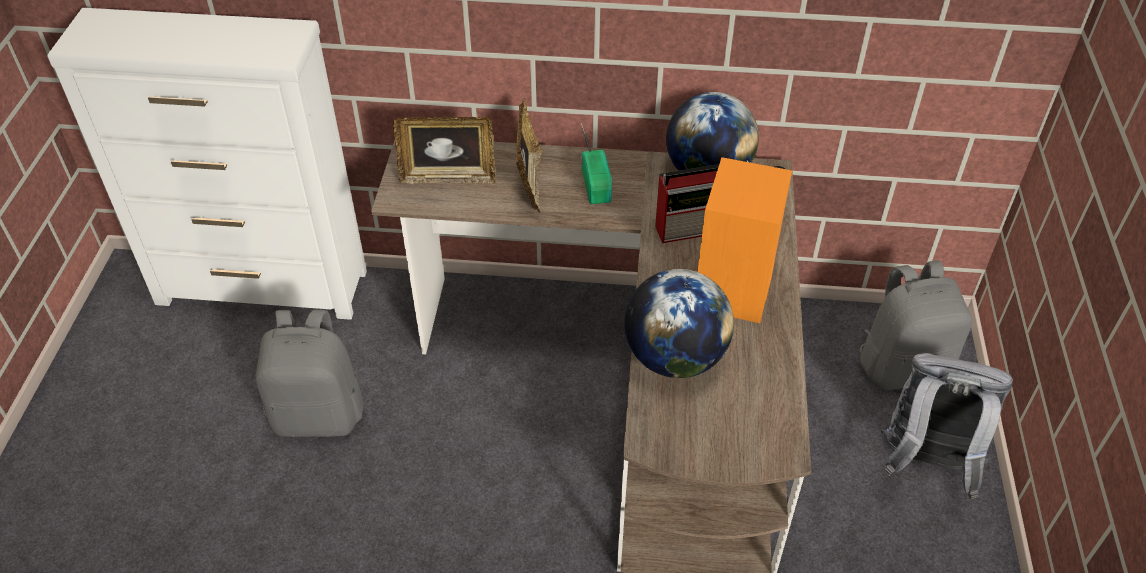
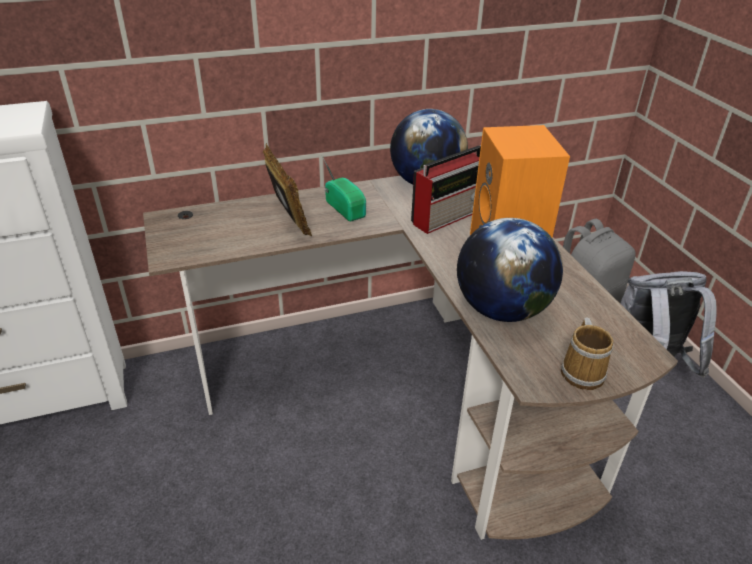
camera: 25 degrees left, 10 degrees down
grey backpack [255,310,363,437] -> none
picture frame [393,117,496,184] -> none
none -> mug [561,317,614,390]

